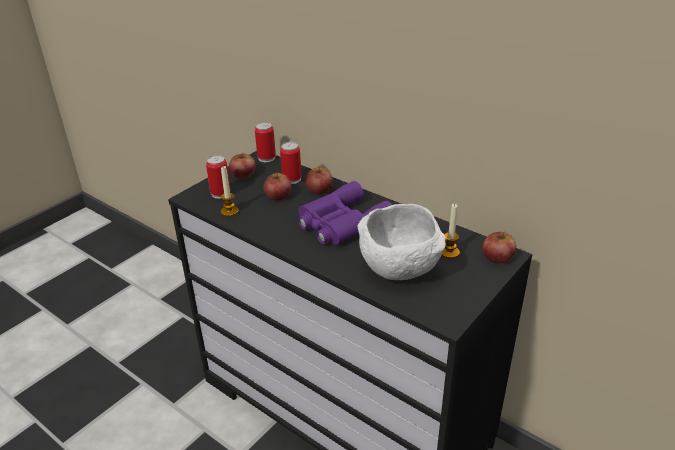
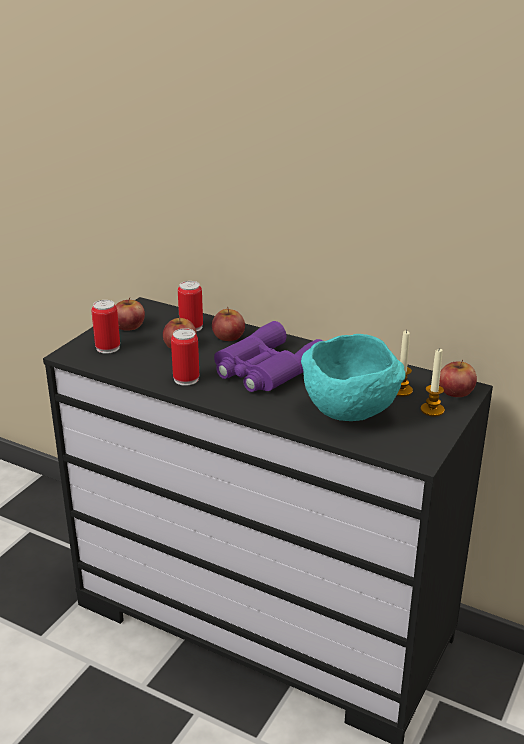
camera: 10 degrees left, 5 degrees down
candle [221,166,239,217] -> candle moved to [421,349,445,417]
can [255,122,276,162] -> can moved to [171,328,199,386]
white bowl [358,204,446,280] -> turquoise bowl [301,334,406,421]

